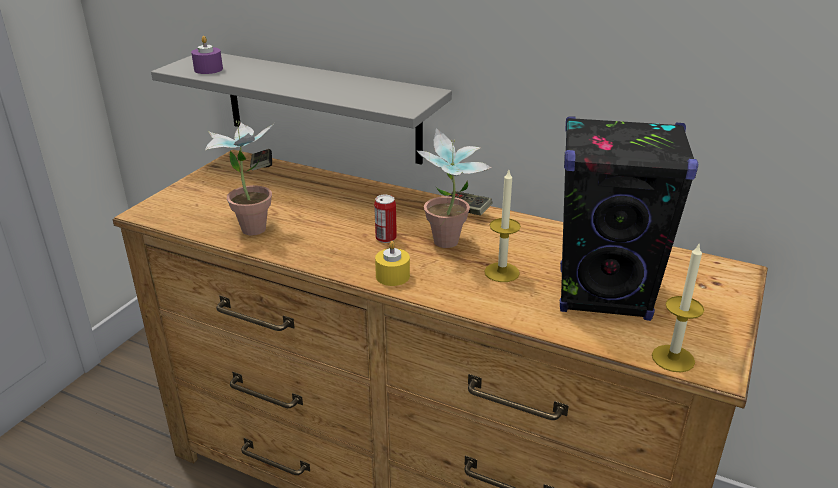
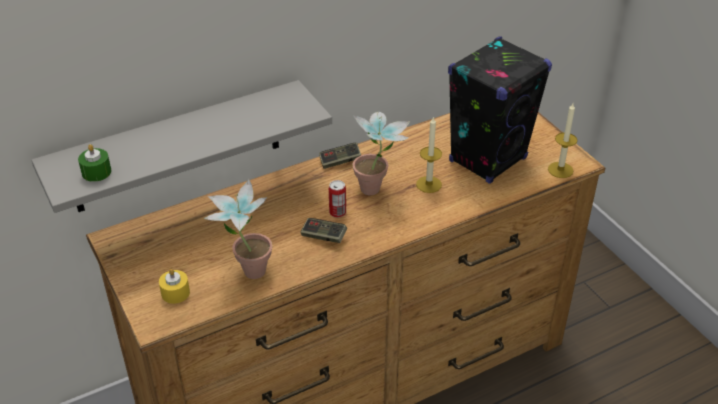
camera: 55 degrees left, 10 degrees up
purple candle [191,36,223,74] -> green candle [78,144,111,182]
game controller [250,149,272,171] -> game controller moved to [300,218,347,243]
yellow candle [375,241,410,286] -> yellow candle moved to [159,269,190,304]

